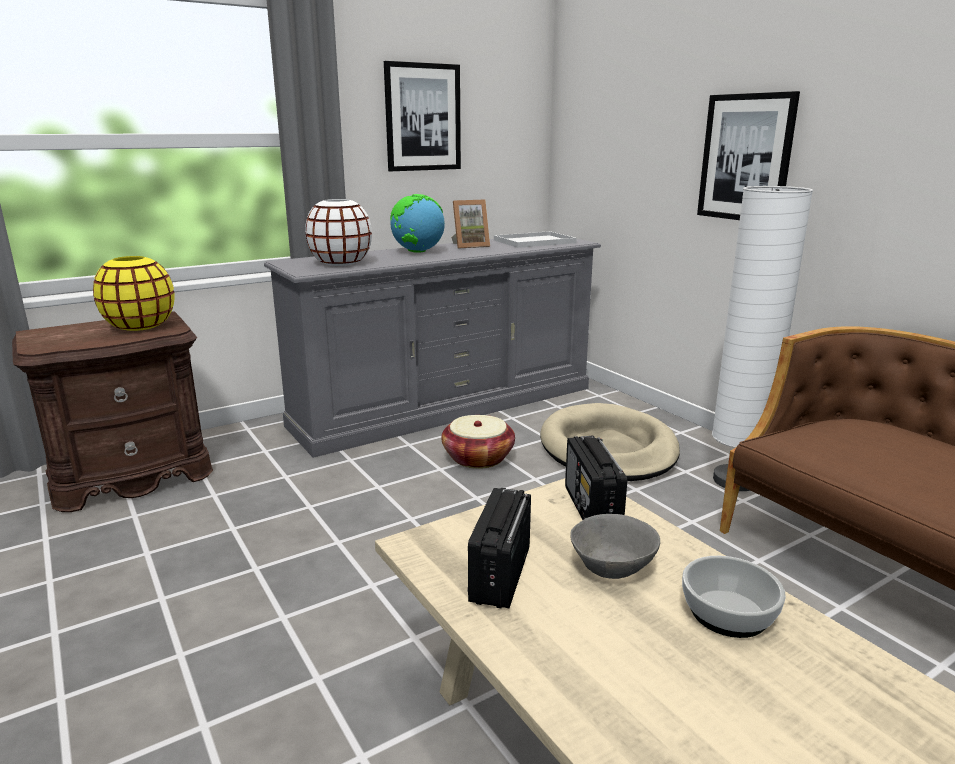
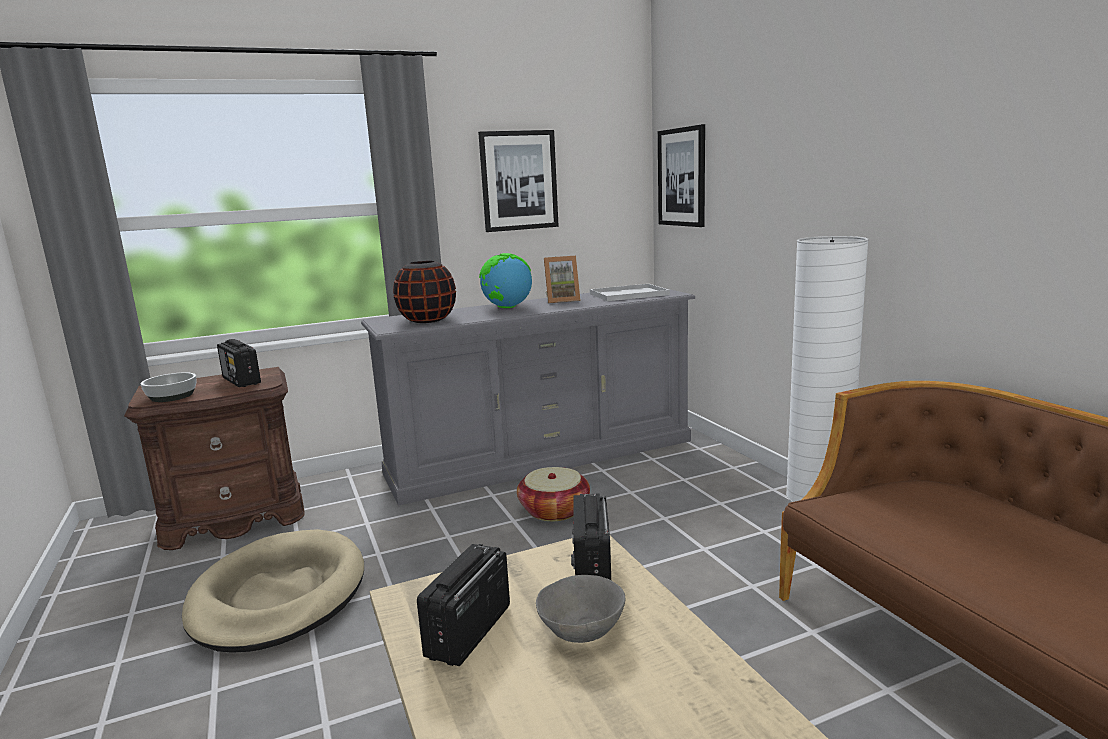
camera: 10 degrees right, 5 degrees down
yellow vase [93,256,175,331] -> radio [217,339,261,387]
white vase [305,199,372,266] -> black vase [393,261,456,323]
beige dog bed [540,403,680,481] -> beige dog bed moved to [182,529,364,653]
bowl [682,556,786,638] -> bowl moved to [141,372,197,402]
picture [697,91,800,220] -> picture moved to [658,124,705,227]

